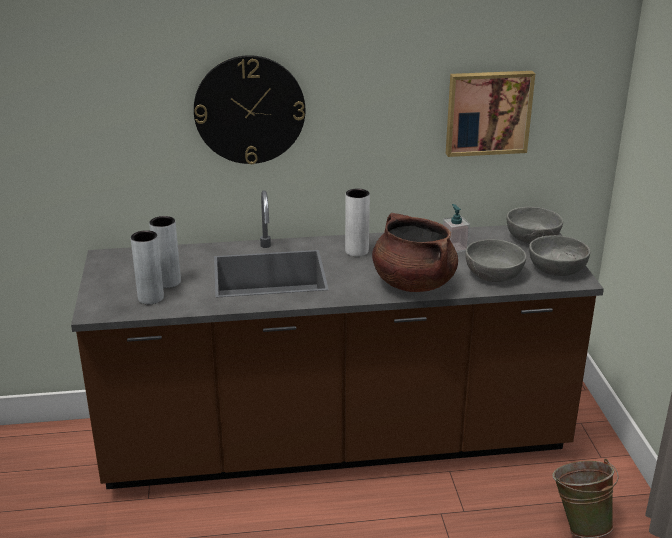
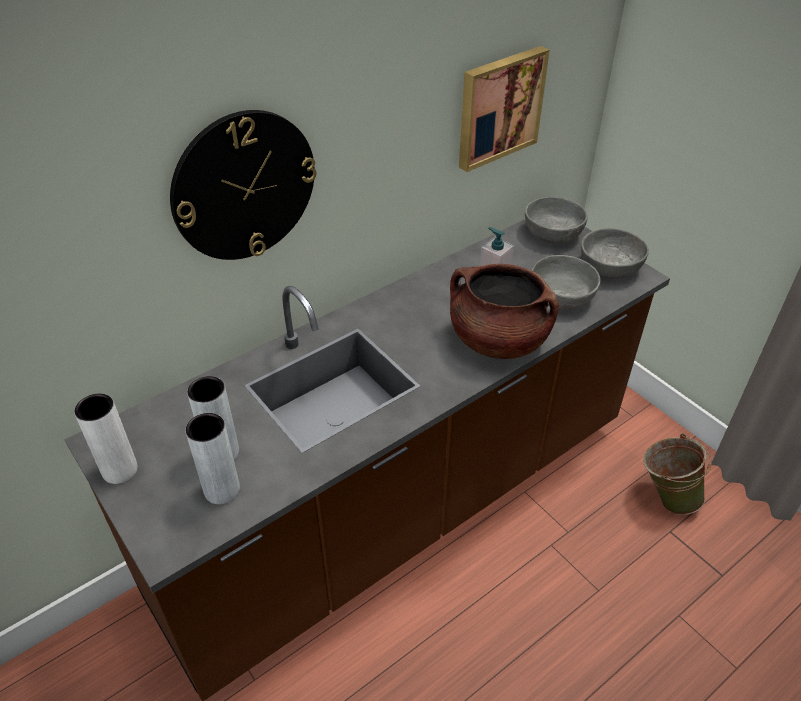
camera: 30 degrees left, 15 degrees up
white vase [345,189,370,256] -> white vase moved to [74,394,138,484]

